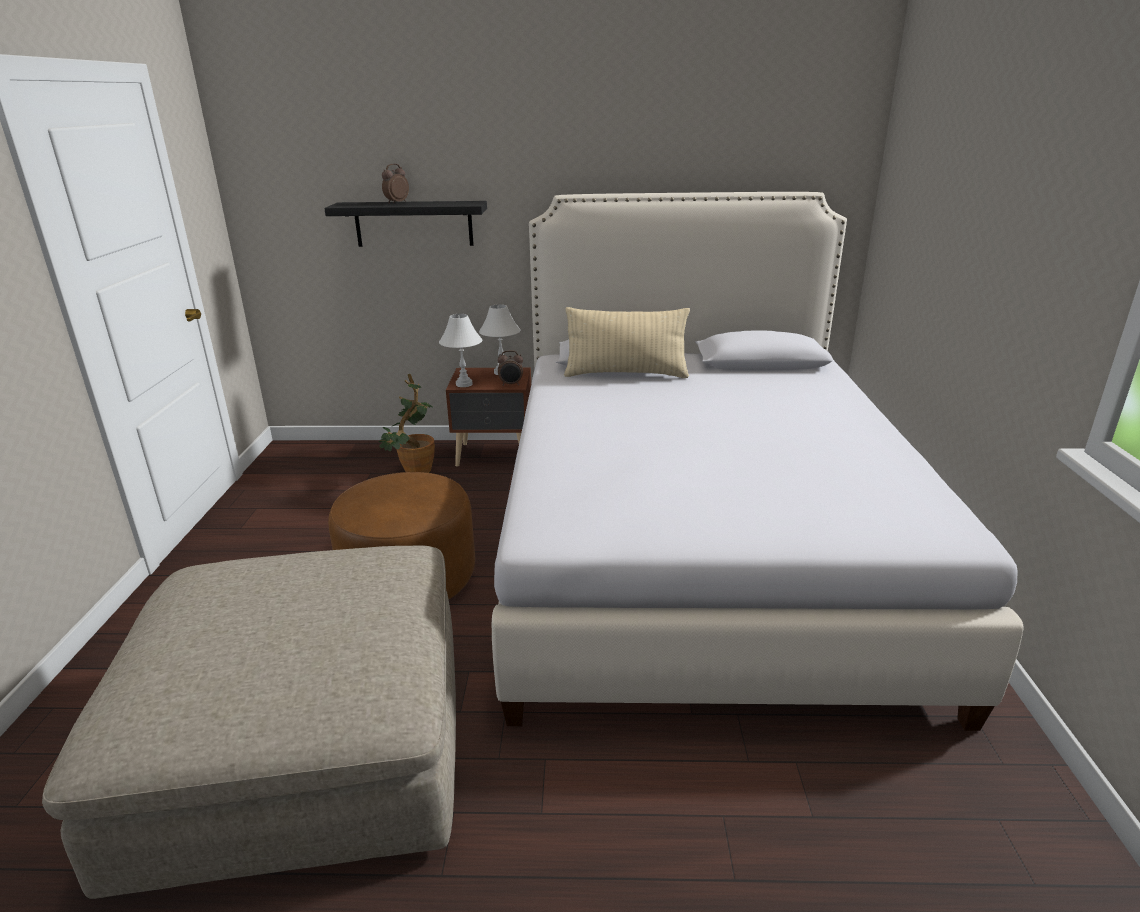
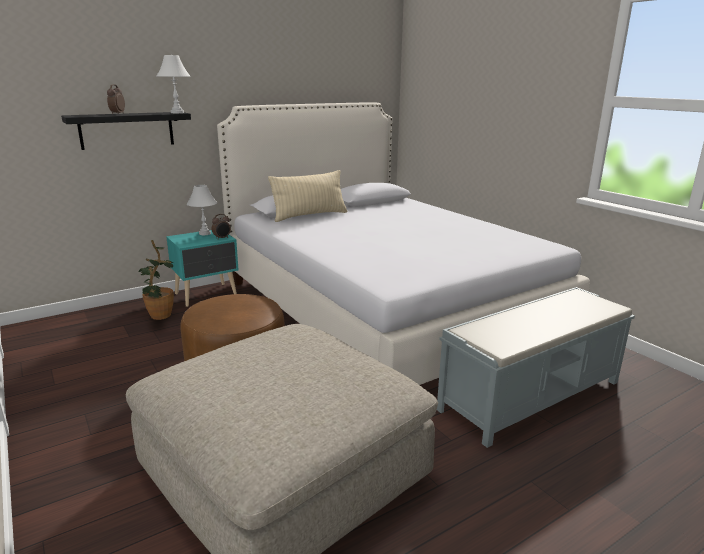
camera: 35 degrees left, 5 degrees down
white table lamp [439,314,482,387] -> white table lamp moved to [157,55,191,113]
brown nightstand [446,368,531,466] -> turquoise nightstand [166,230,239,307]
none -> grey bench [437,287,635,448]

